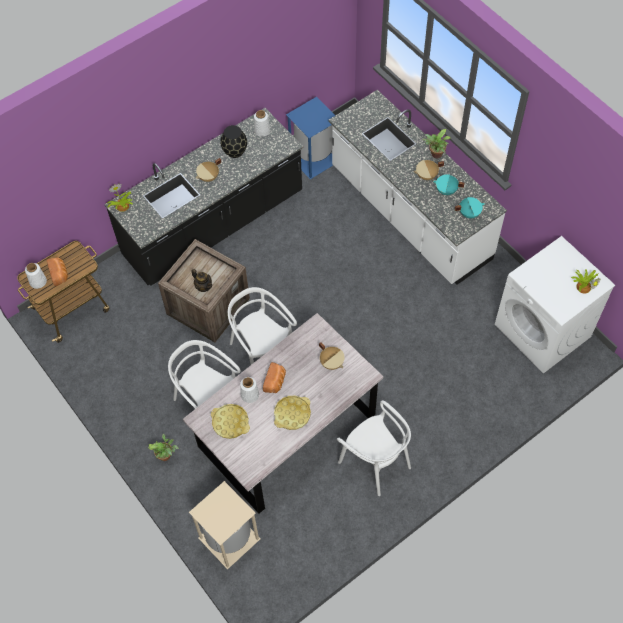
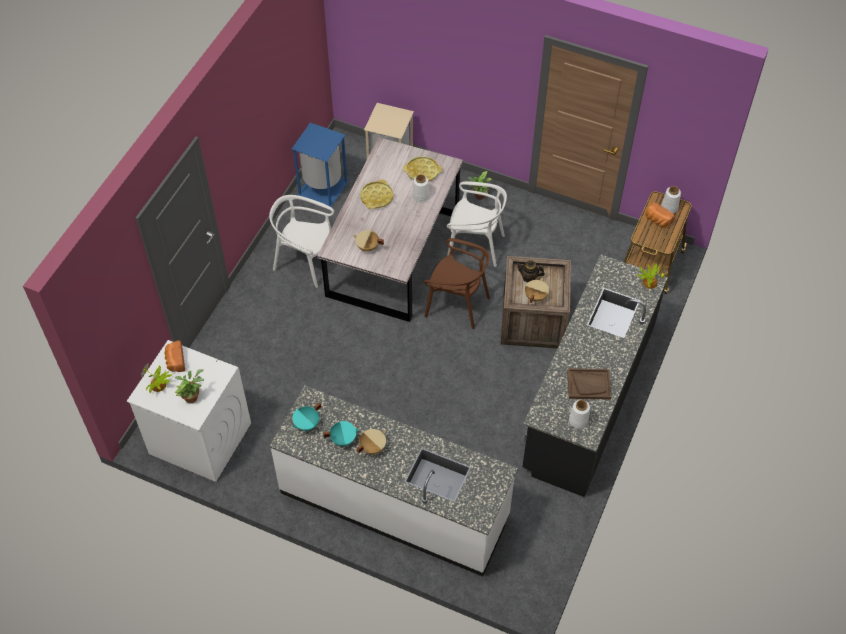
camera: 150 degrees right, 5 degrees down
beige cooking pot [196,158,221,182] -> beige cooking pot moved to [525,278,549,303]
black vase [220,125,247,158] -> brown tray [567,368,611,399]
white chair [228,287,297,365] -> brown chair [424,238,490,329]
bread [263,362,286,393] -> bread moved to [164,340,185,372]
blue trash can [286,97,335,179] -> blue trash can moved to [292,123,349,207]
potted plant [422,129,451,158] -> potted plant moved to [175,369,204,403]

